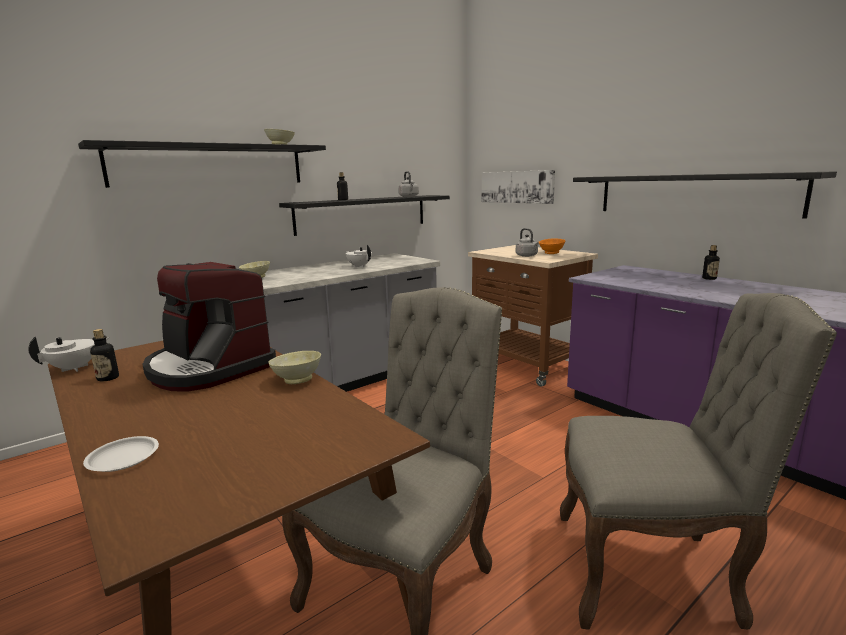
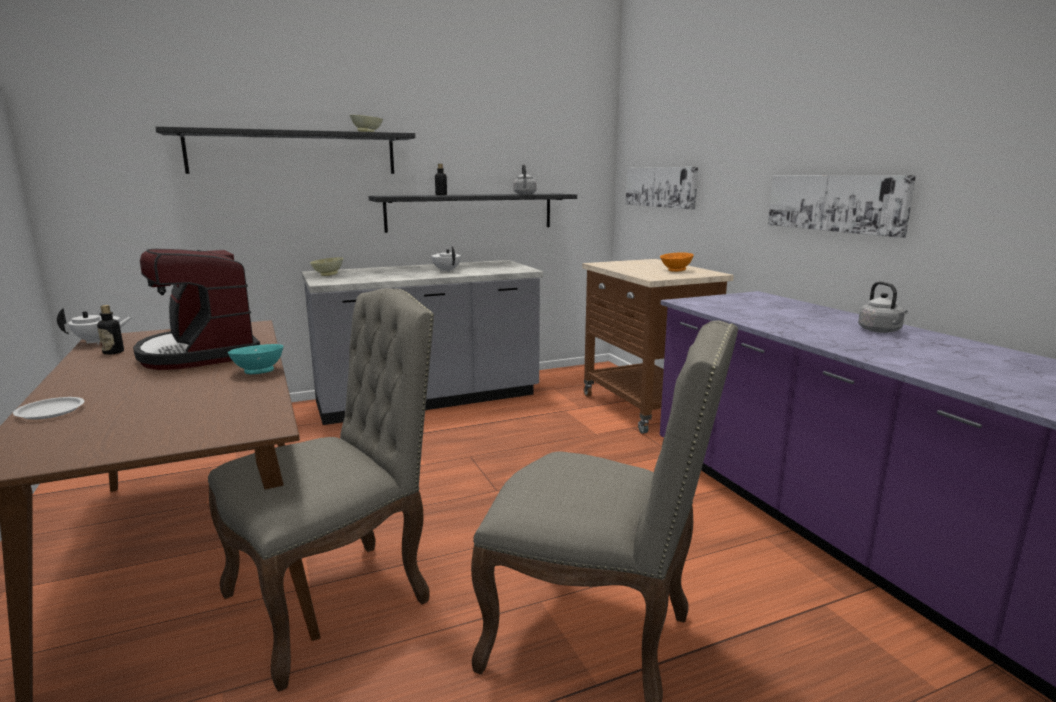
camera: 15 degrees right, 0 degrees up
beige bowl [268,351,321,384] -> turquoise bowl [228,344,284,374]
grey kettle [516,228,539,257] -> grey kettle moved to [858,281,908,333]
black shelf [573,171,837,219] -> picture [768,175,916,238]
bottle [702,245,720,280] -> none

